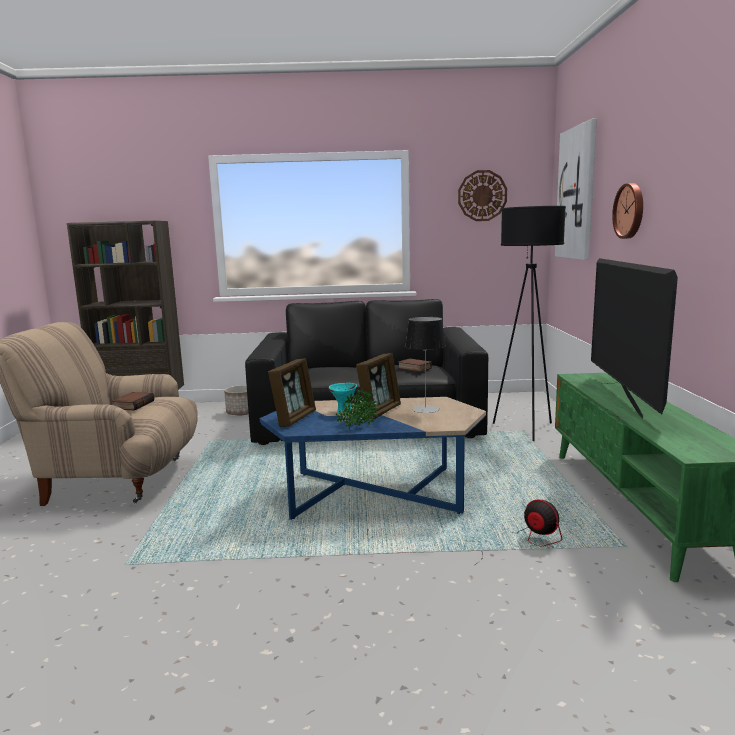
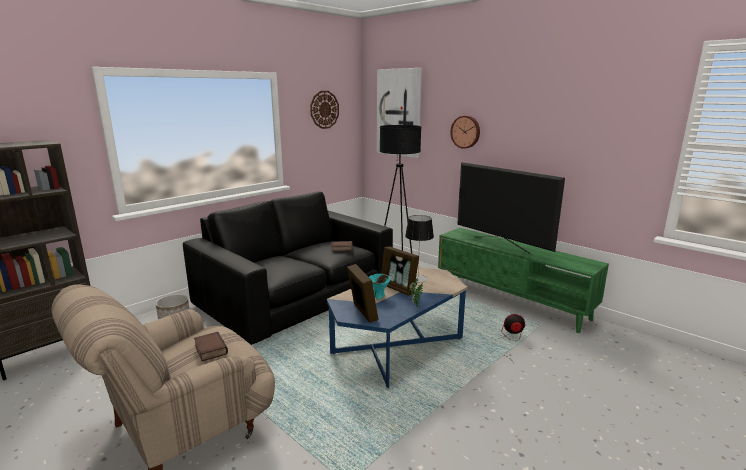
camera: 45 degrees left, 5 degrees up
picture frame [356,353,401,419] -> picture frame turned 150 degrees clockwise [381,247,419,296]

